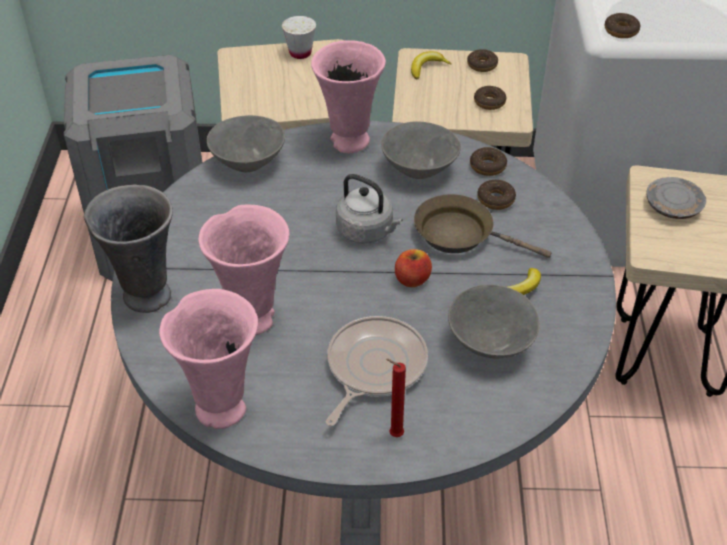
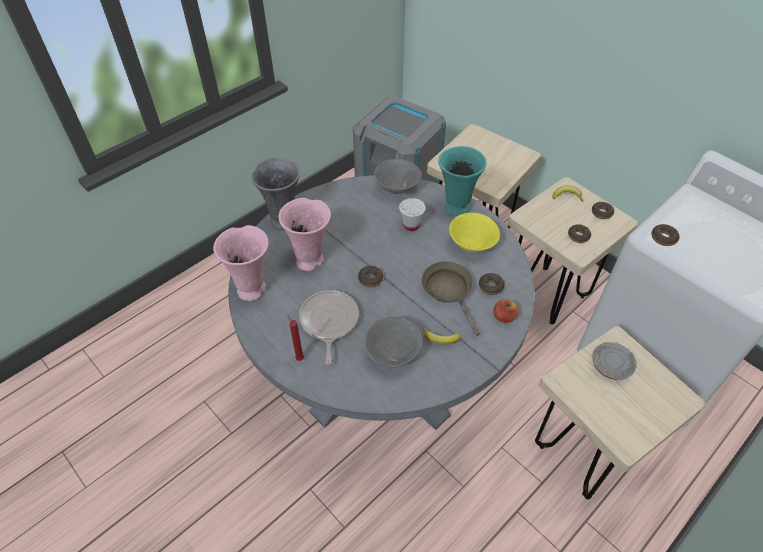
camera: 45 degrees right, 5 degrees up
white cup [282,16,316,59] -> white cup moved to [399,198,426,231]
pink vase [311,40,386,153] -> turquoise vase [438,146,487,216]
frying pan [326,316,428,426] -> frying pan turned 75 degrees counterclockwise [299,290,359,365]
grey kettle [336,174,403,244] -> none
grey bowl [381,121,461,179] -> yellow bowl [449,213,500,252]
apple [395,249,432,287] -> apple moved to [493,299,519,323]
donut [470,147,507,176] -> donut moved to [358,266,383,287]

